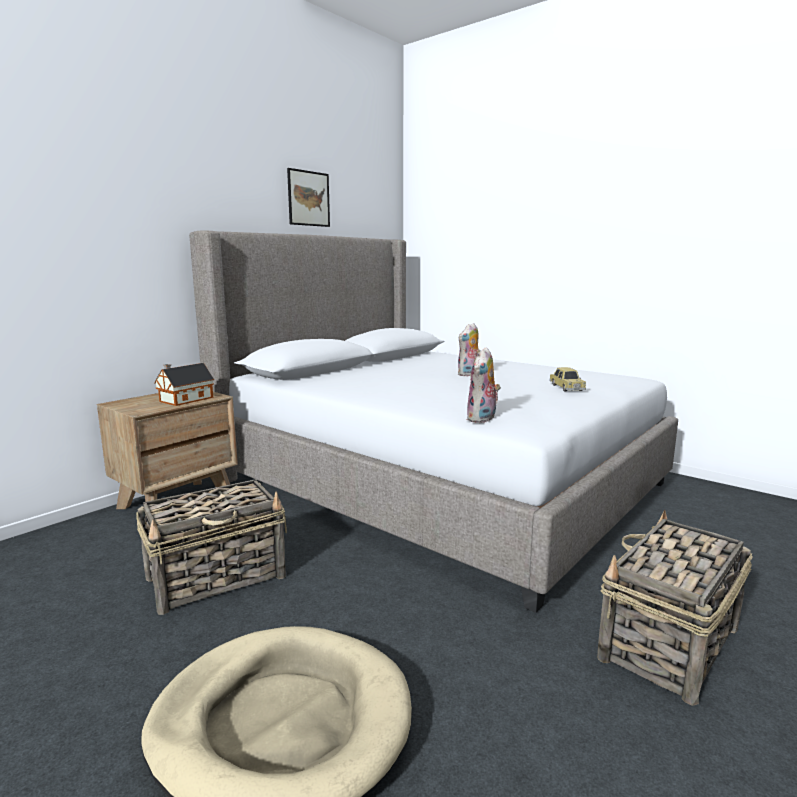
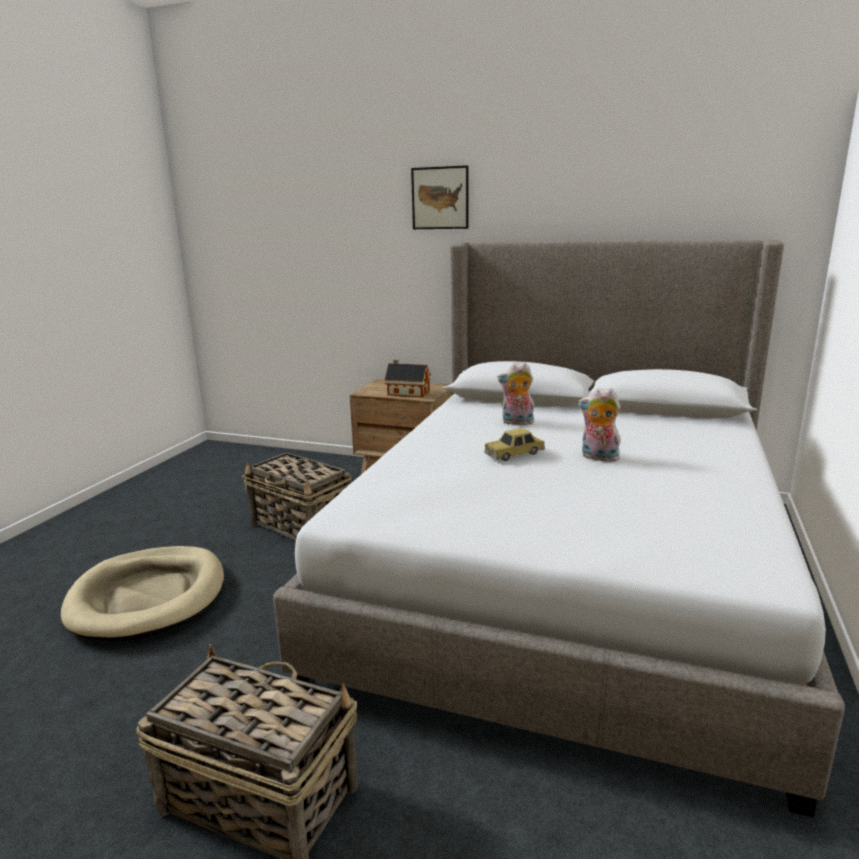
camera: 70 degrees right, 5 degrees up
picture [287,168,330,227] -> picture moved to [411,165,469,229]
plush toy [467,347,501,423] -> plush toy moved to [497,363,534,425]
toy car [549,367,586,391] -> toy car moved to [484,428,545,461]

